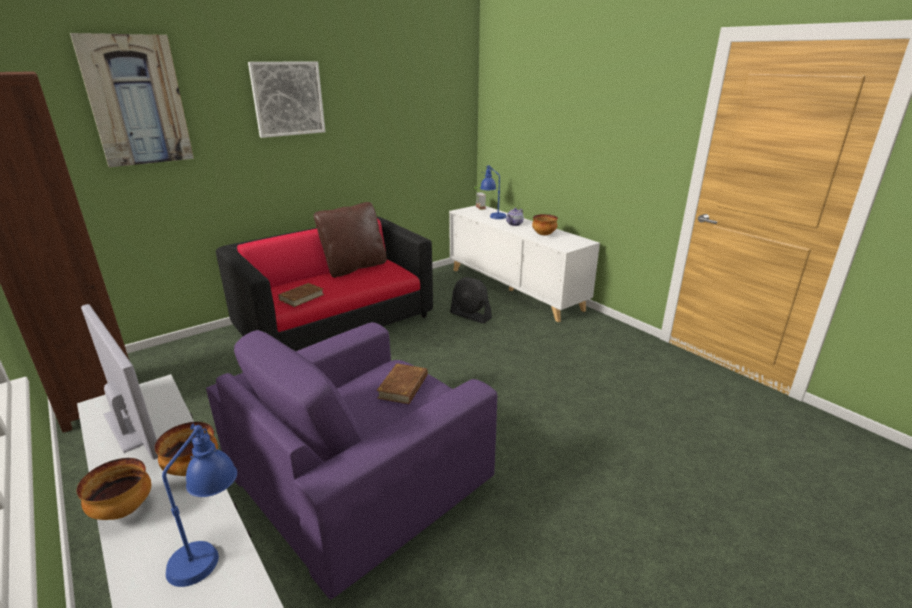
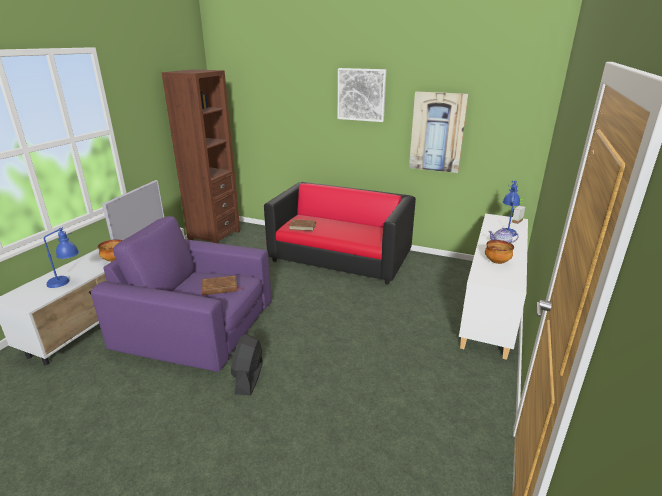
camera: 60 degrees right, 0 degrees up
picture [70,33,194,167] -> picture moved to [409,91,469,173]
bowl [77,458,151,520] -> none
brown pillow [314,202,387,278] -> none
black fan [450,277,492,324] -> black fan moved to [231,334,263,395]

